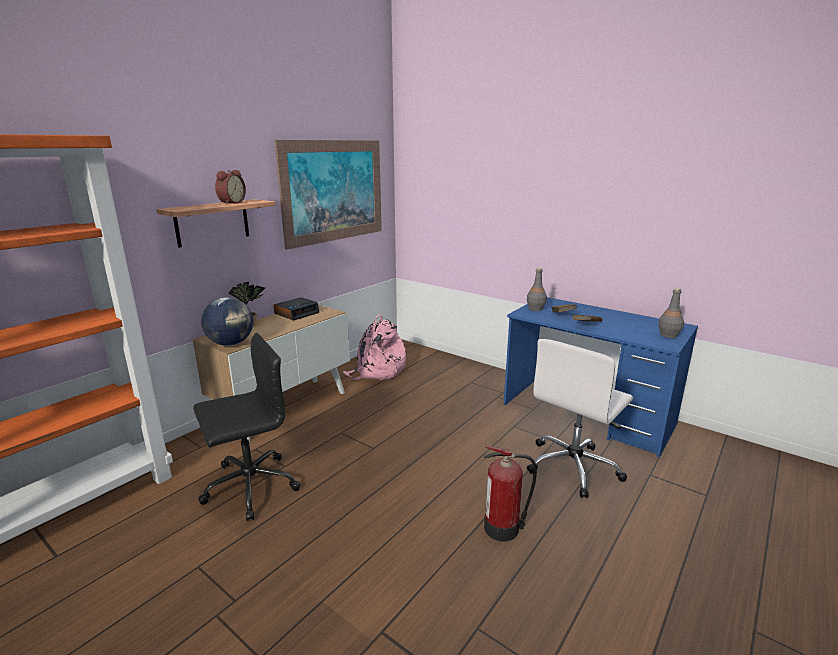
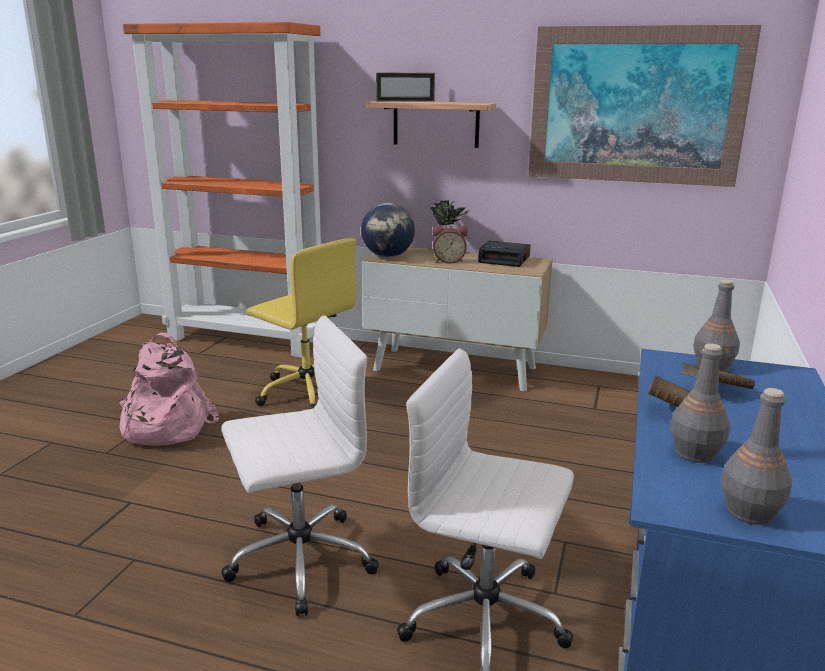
camera: 70 degrees right, 0 degrees up
black office chair [193,333,300,521] -> yellow office chair [246,238,356,409]
alarm clock [215,170,246,205] -> alarm clock moved to [432,226,467,264]
pink backpack [343,314,406,380] -> pink backpack moved to [119,333,219,446]
fire extinguisher [484,446,537,542] -> white office chair [221,315,379,616]
none -> picture frame [376,72,435,102]
none -> grey bottle [670,343,730,463]

